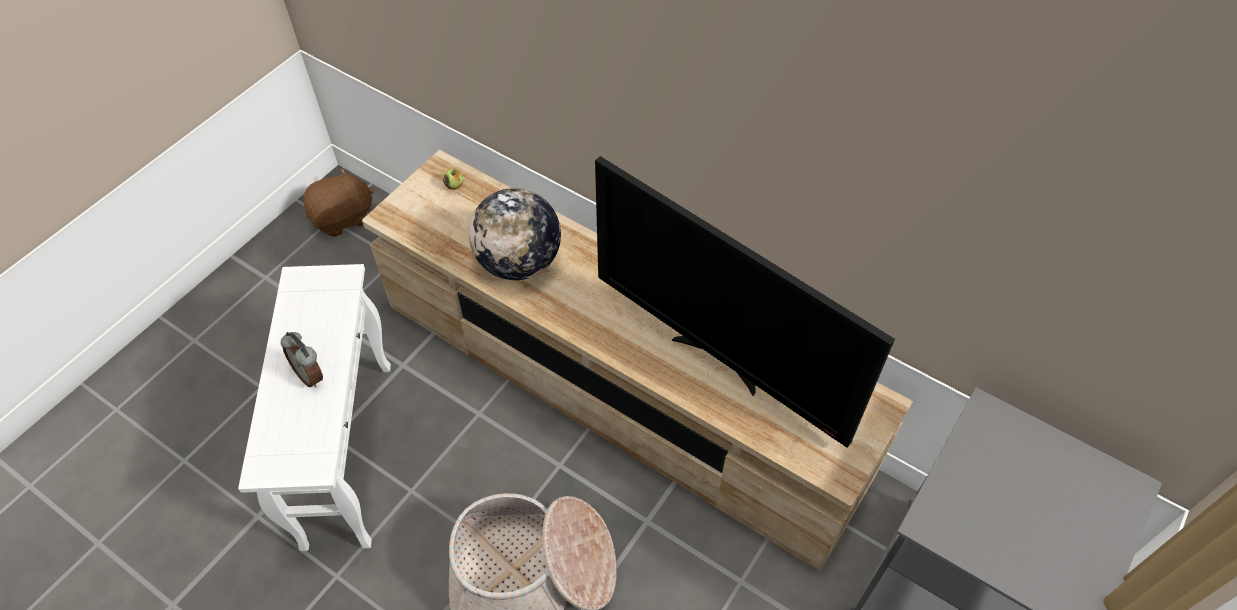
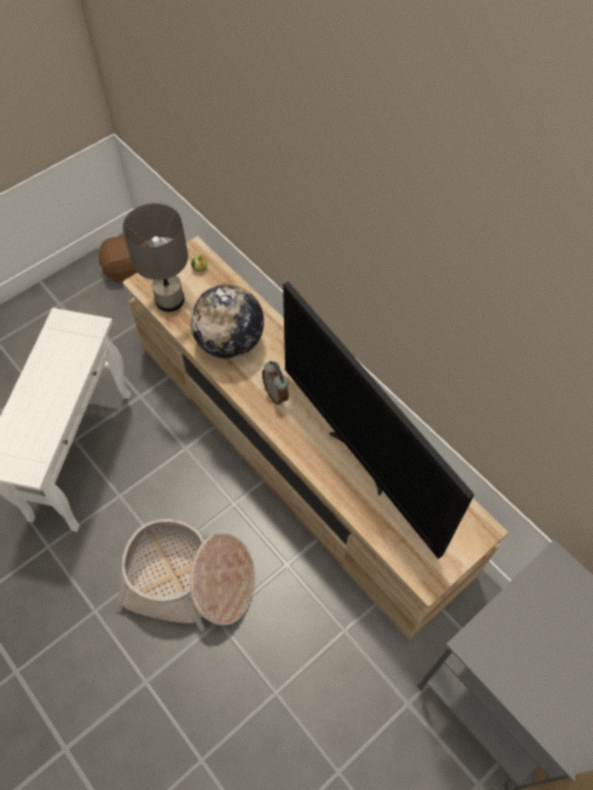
camera: 15 degrees right, 5 degrees up
alarm clock [281,332,323,388] -> alarm clock moved to [262,361,289,405]
none -> grey table lamp [123,203,188,312]

